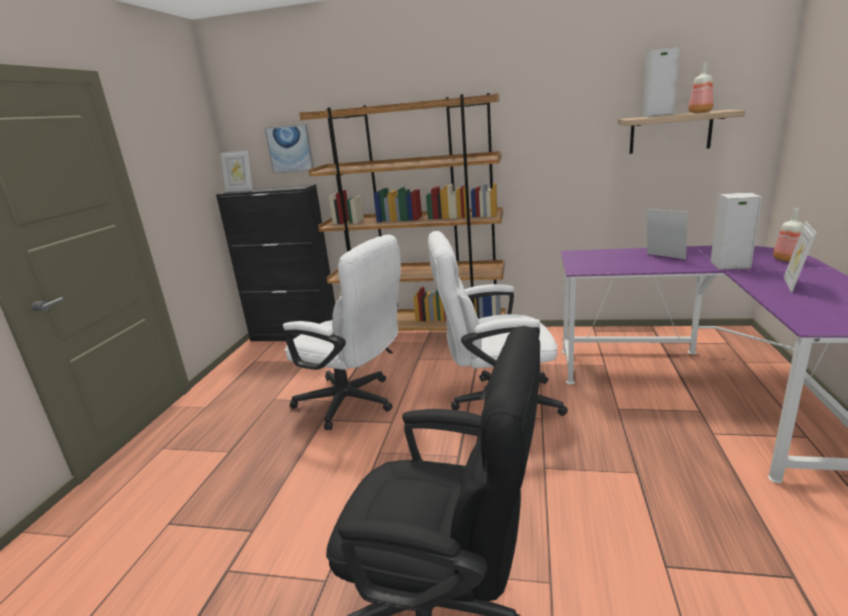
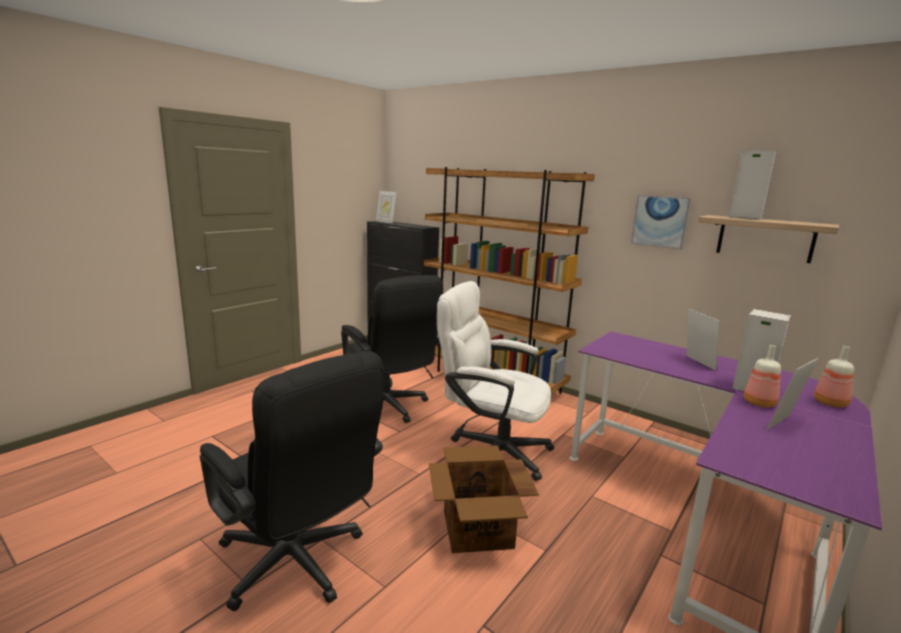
camera: 25 degrees right, 5 degrees down
picture [264,124,314,173] -> picture moved to [631,195,691,250]
white office chair [283,235,401,430] -> black office chair [341,275,443,423]
bottle [688,62,714,113] -> bottle moved to [744,345,781,407]
none -> cardboard box [429,445,539,553]

